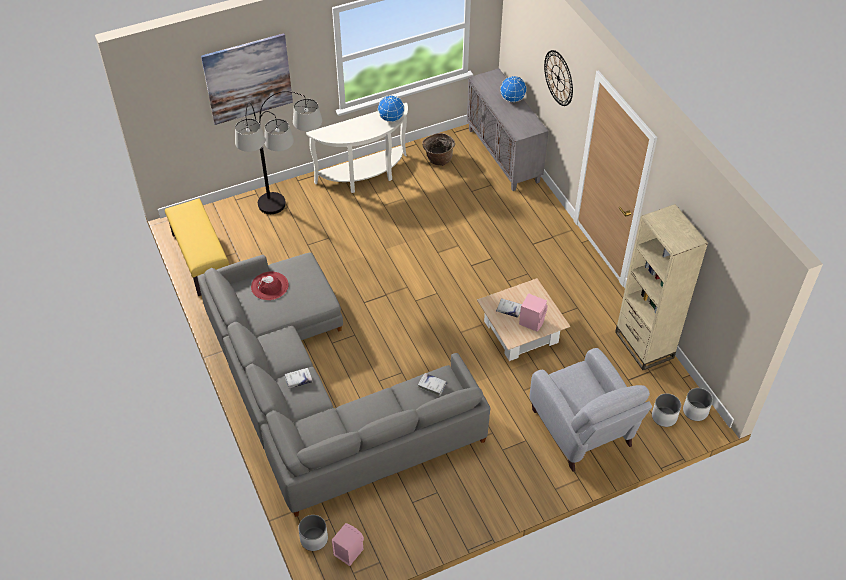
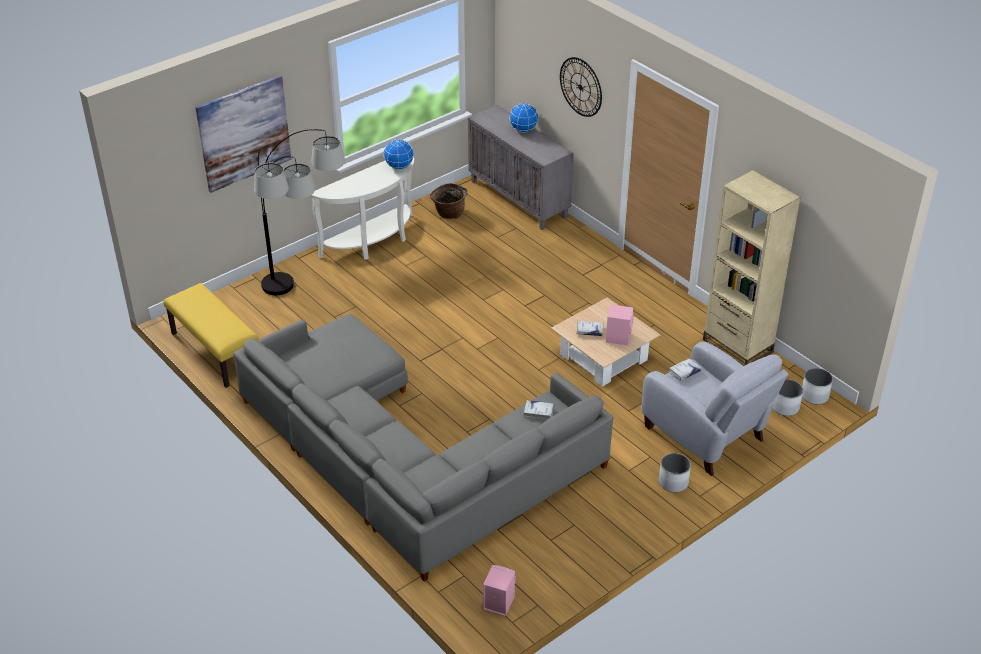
camera: 15 degrees left, 10 degrees down
red hat [251,272,289,300] -> none
white book [284,368,313,389] -> white book moved to [669,358,701,381]
white planter [298,515,328,551] -> white planter moved to [659,453,691,492]

